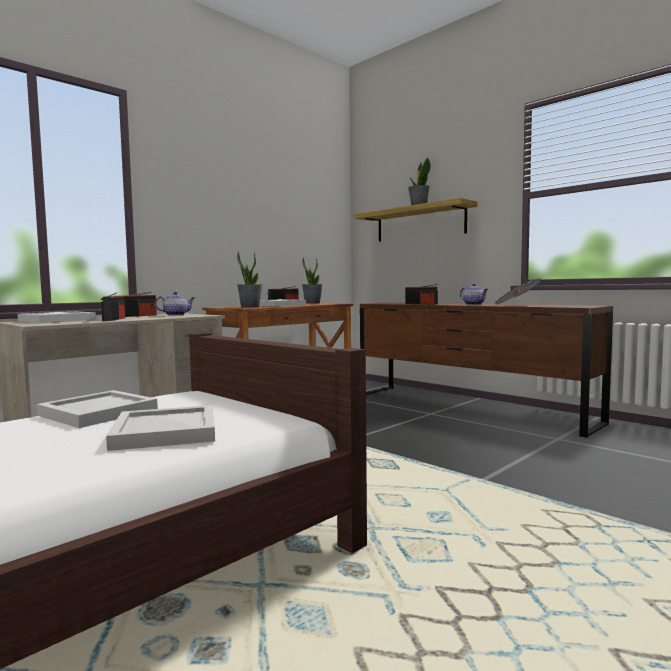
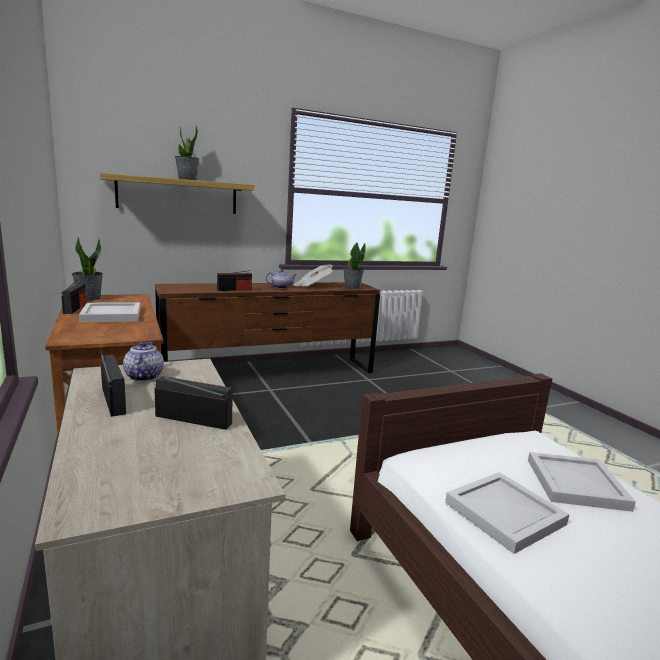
camera: 70 degrees left, 10 degrees up
white tray [18,311,96,323] -> none
potted plant [237,252,262,308] -> potted plant moved to [343,243,366,289]

